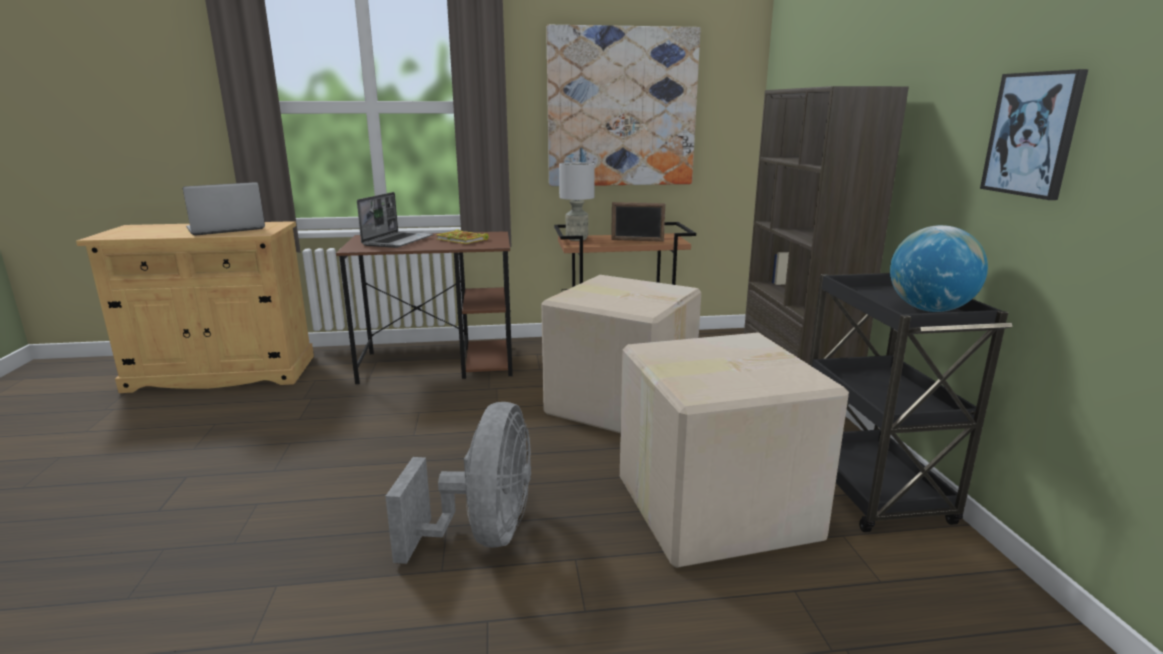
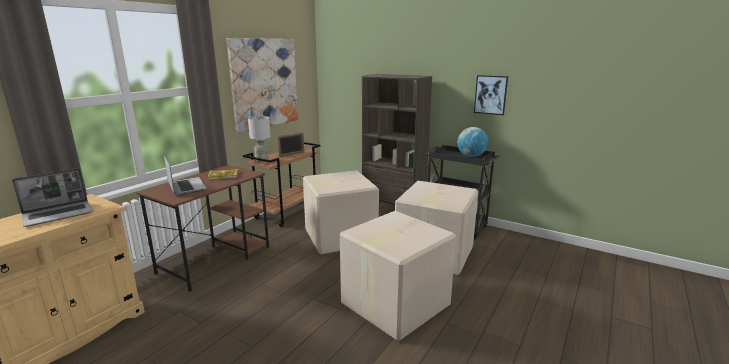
camera: 50 degrees left, 0 degrees up
laptop [183,182,265,235] -> laptop turned 135 degrees counterclockwise [12,168,93,227]
grey fan [385,402,531,564] -> cardboard box [340,211,456,341]

